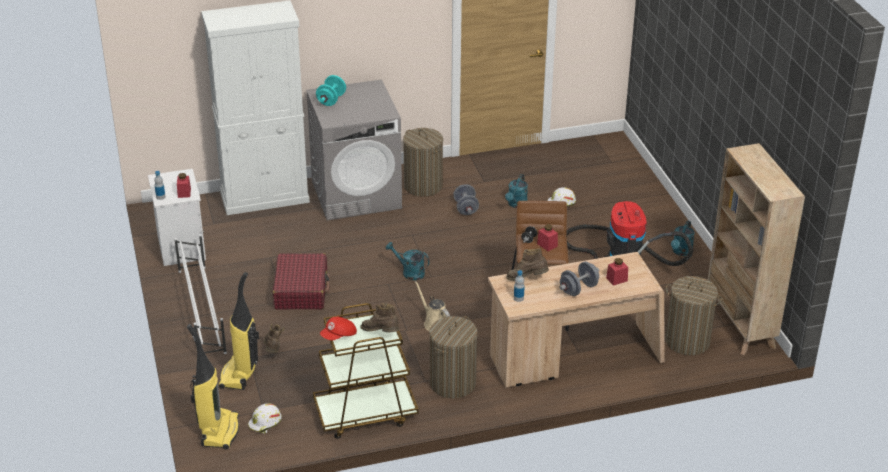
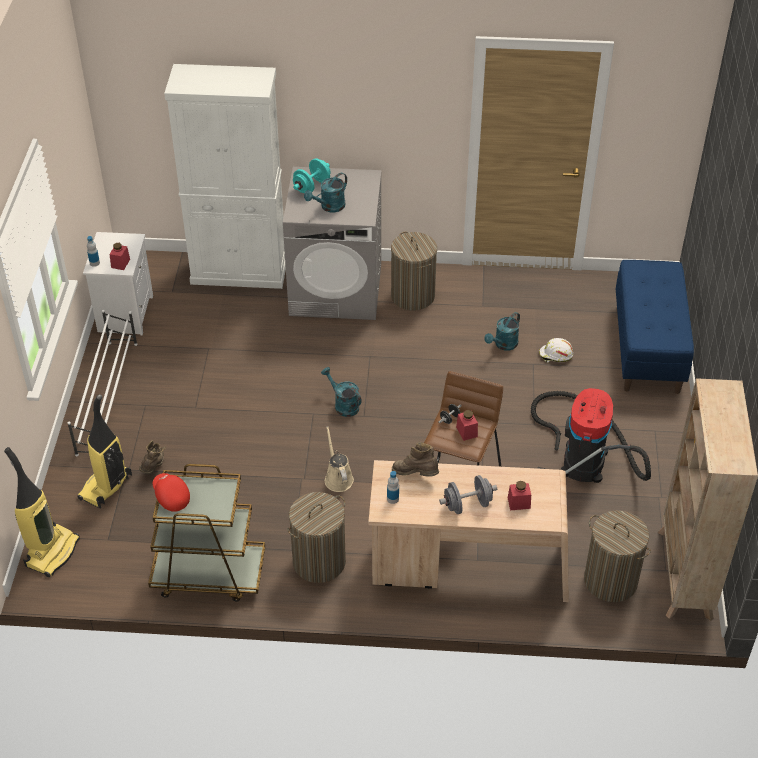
camera: 20 degrees right, 10 degrees up
white hard hat [248,403,282,433] -> none
red suitcase [273,253,329,309] -> none
red cap [320,317,357,340] -> red cap turned 75 degrees clockwise [153,473,190,512]
brown boot [360,303,399,332] -> none
grey dumbbell [453,184,479,215] -> none
turquoise watering can [671,220,695,256] -> turquoise watering can moved to [304,173,347,212]
none -> blue bench [616,260,694,394]

